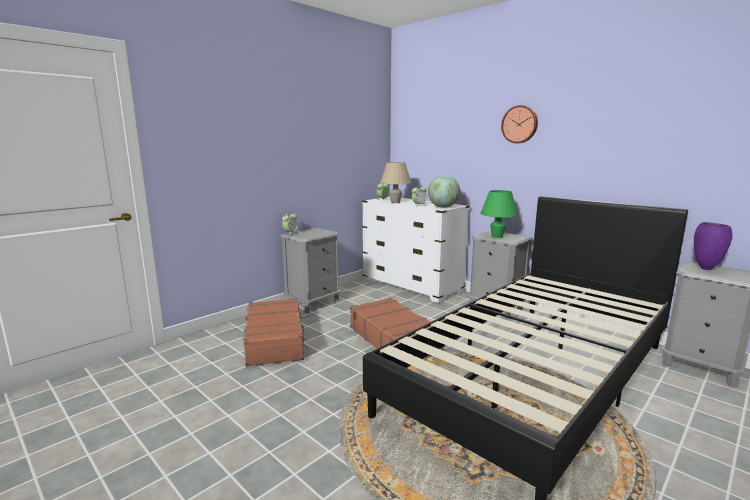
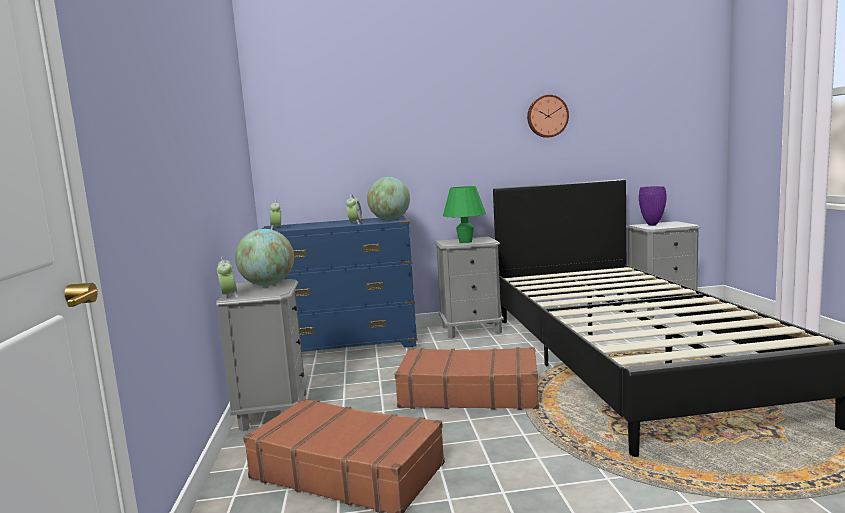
camera: 50 degrees left, 5 degrees down
white dresser [362,197,470,303] -> blue dresser [262,216,418,352]
beige table lamp [380,162,411,203] -> none
wall clock [501,105,538,143] -> wall clock moved to [527,95,569,138]
none -> globe [235,229,294,286]

